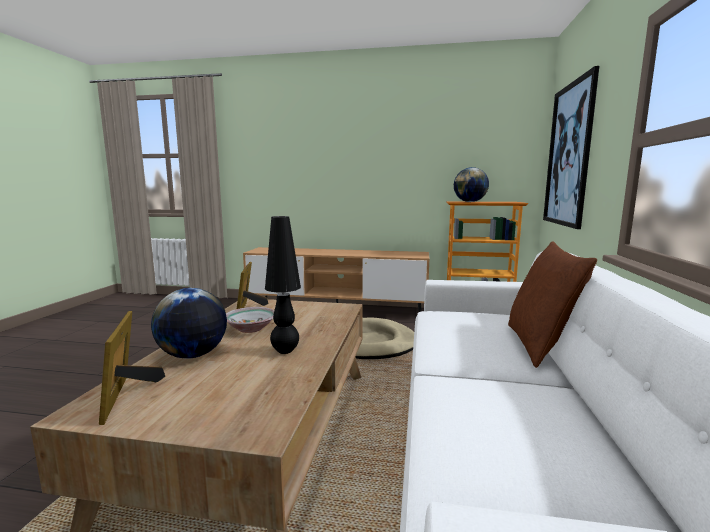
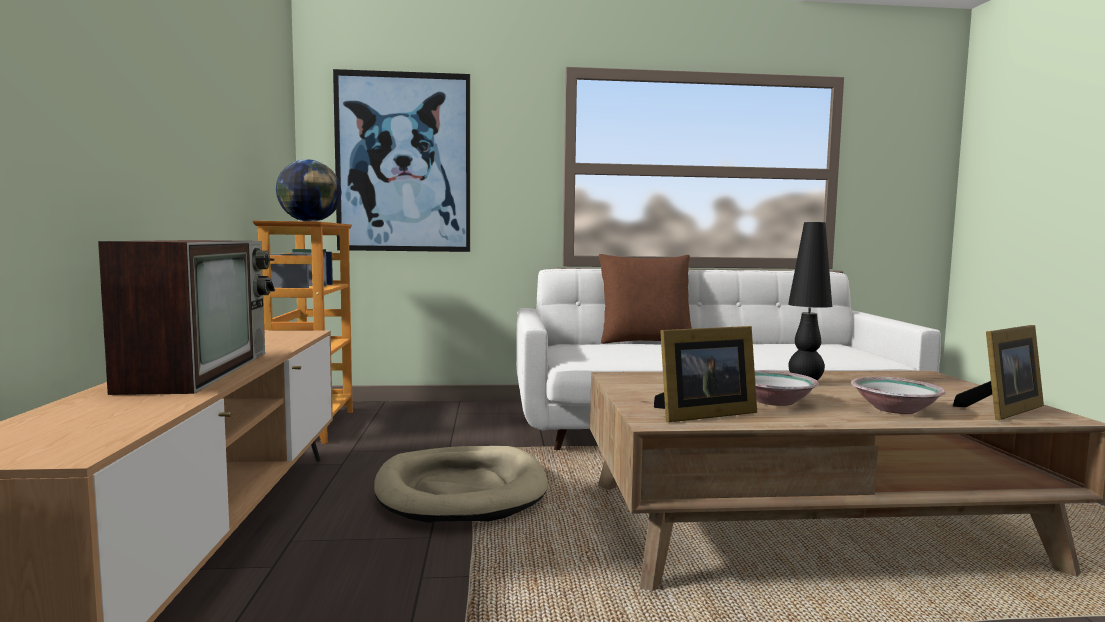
camera: 105 degrees left, 5 degrees down
globe [151,288,227,359] -> bowl [851,377,946,414]
none -> television [98,240,275,395]

